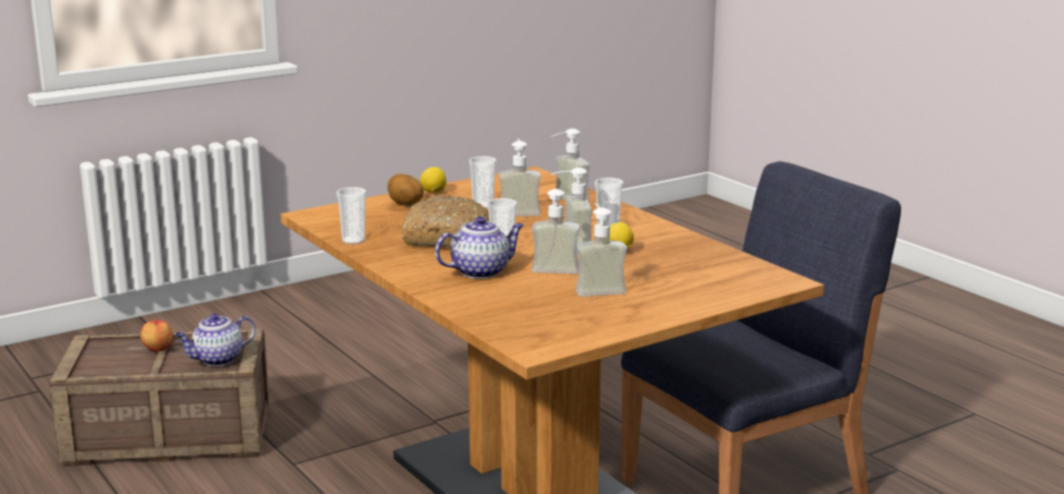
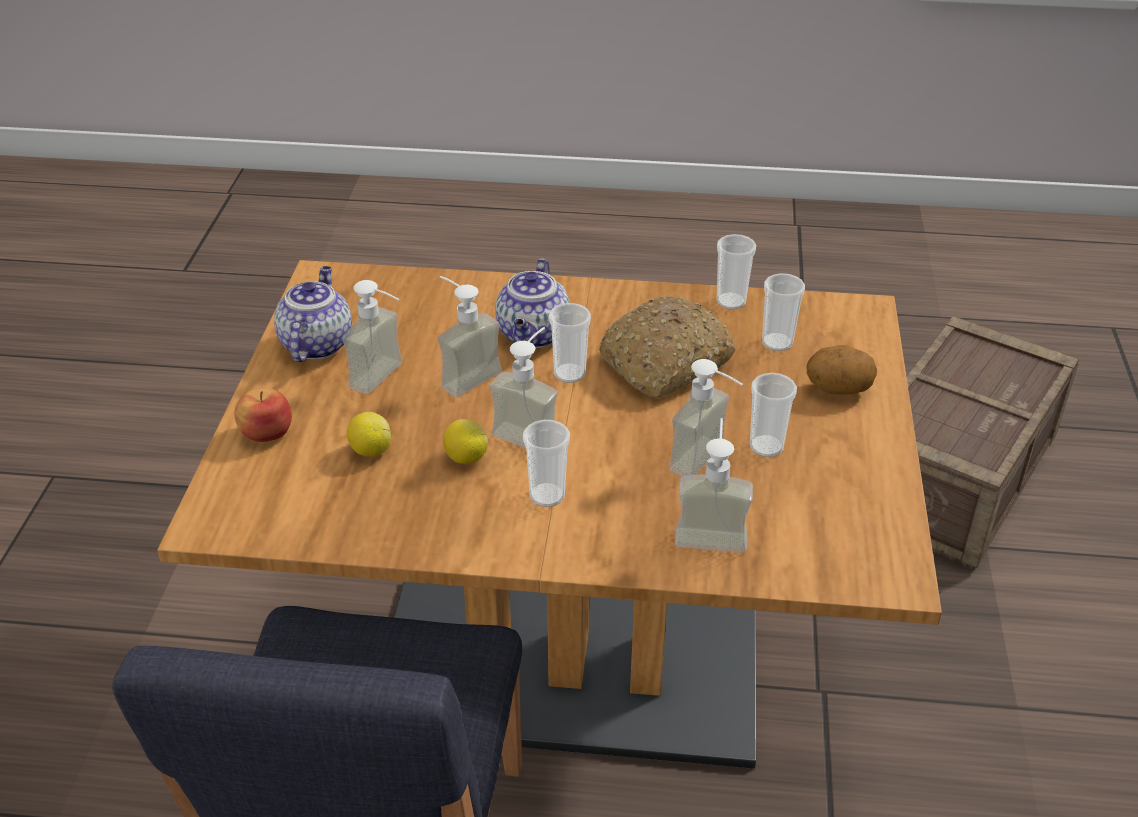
camera: 130 degrees right, 20 degrees up
apple [140,319,173,352] -> apple moved to [234,388,292,442]
teapot [175,314,256,366] -> teapot moved to [274,266,352,362]
lemon [420,167,446,193] -> lemon moved to [347,412,391,457]
none -> cup [762,273,805,351]

